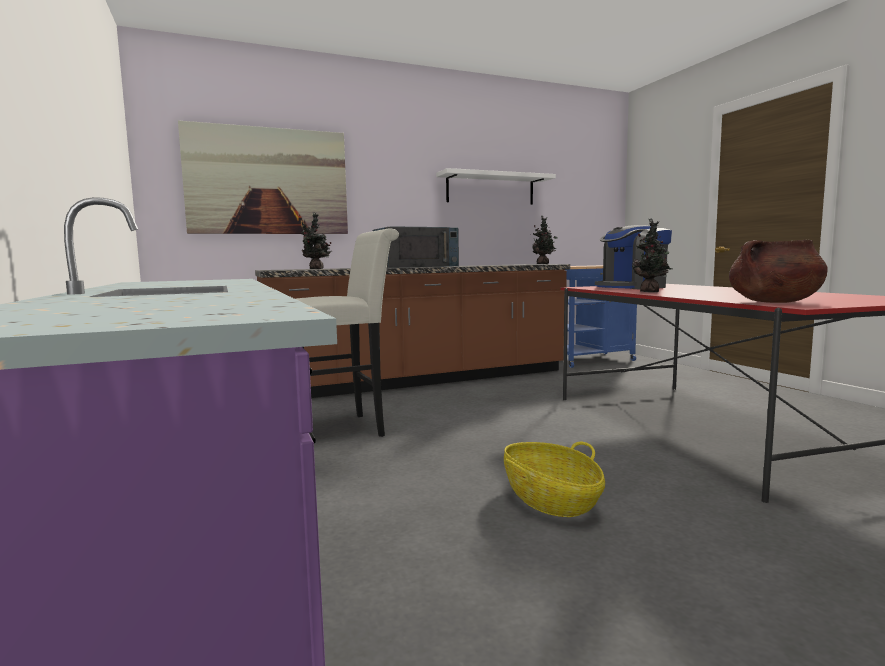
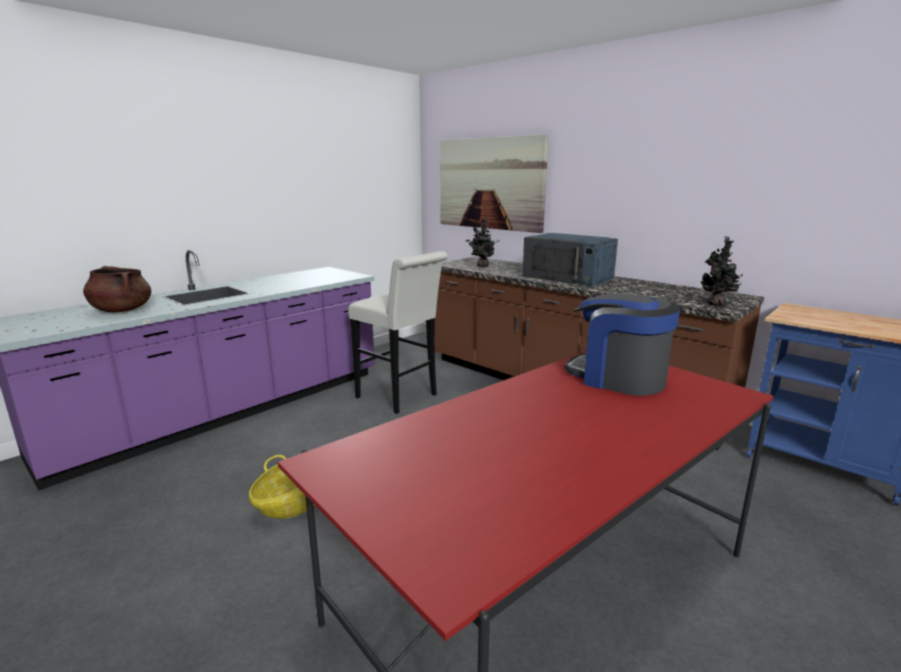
camera: 65 degrees right, 10 degrees up
white shelf [436,168,556,205] -> none
potted plant [632,219,673,292] -> none
brown cooking pot [729,240,828,303] -> brown cooking pot moved to [83,266,151,312]

